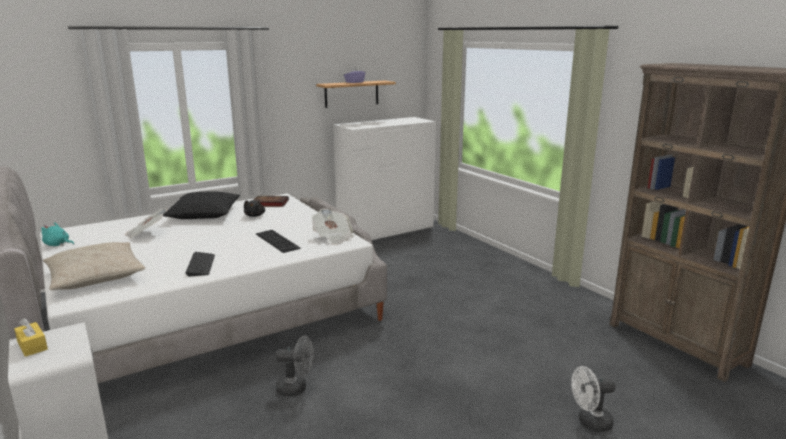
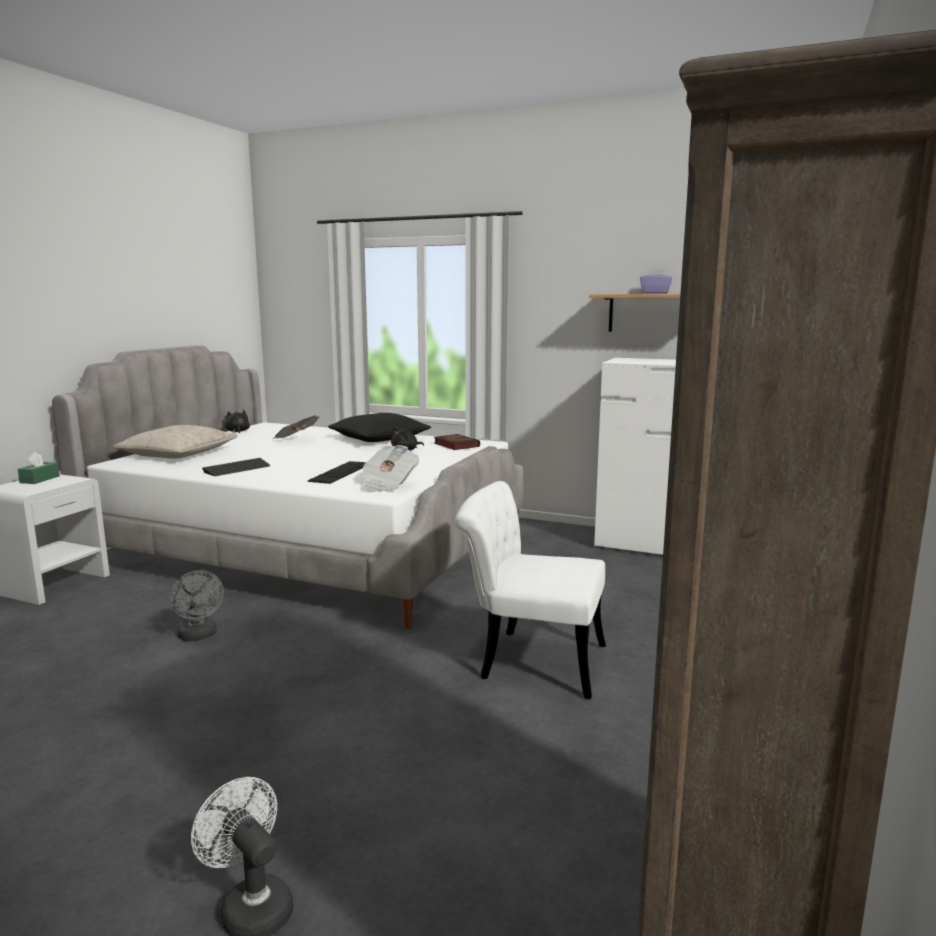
camera: 55 degrees right, 5 degrees down
yellow tissue box [14,318,48,357] -> green tissue box [18,452,60,484]
turquoise plush toy [42,222,74,246] -> black plush toy [225,410,250,433]
none -> white chair [455,481,606,699]

